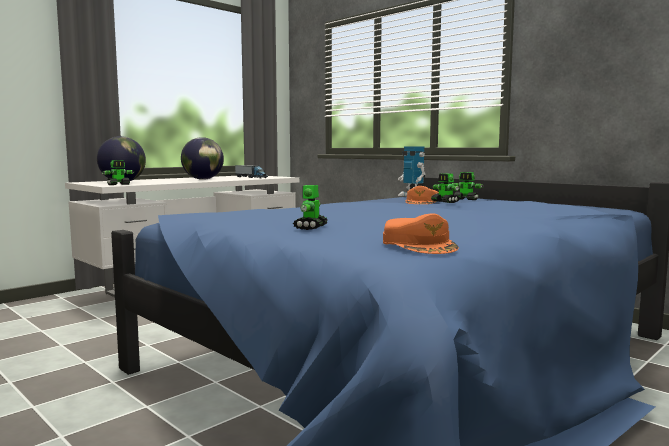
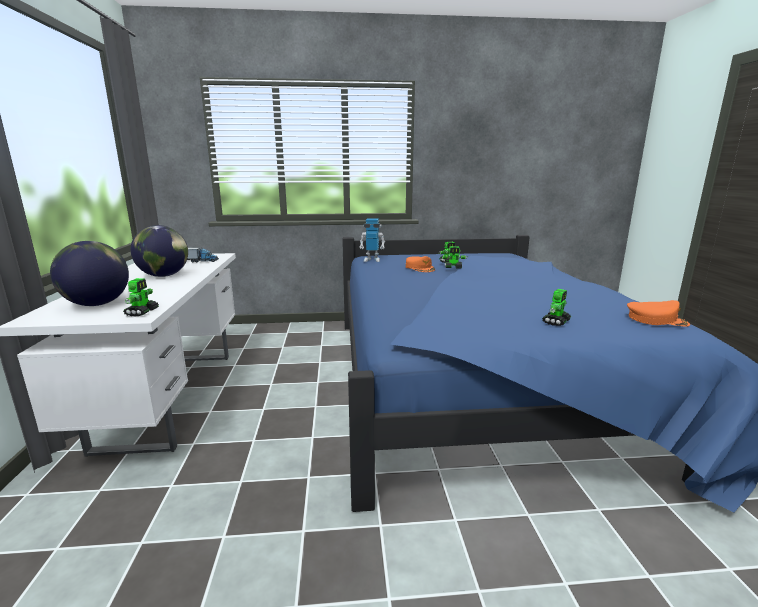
camera: 50 degrees left, 10 degrees up
toy robot [293,185,328,230] -> toy robot turned 105 degrees counterclockwise [542,289,571,326]

